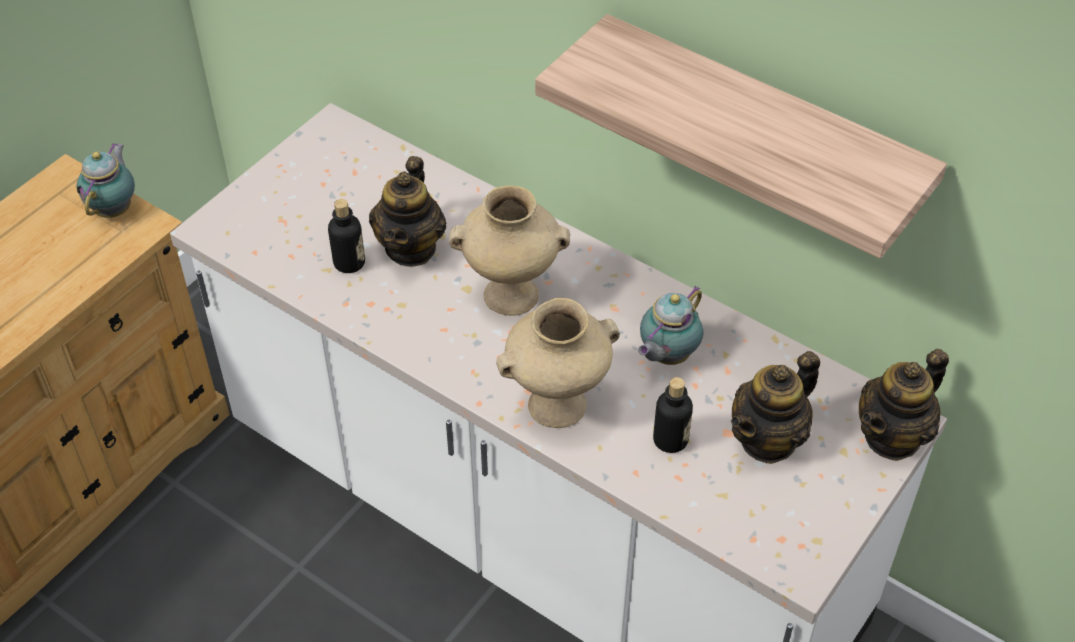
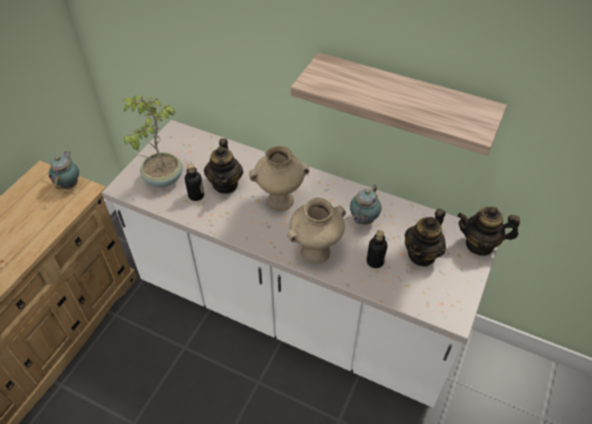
camera: 10 degrees left, 0 degrees up
teapot [859,349,949,461] -> teapot turned 60 degrees clockwise [457,206,520,256]
none -> potted plant [123,95,183,187]

